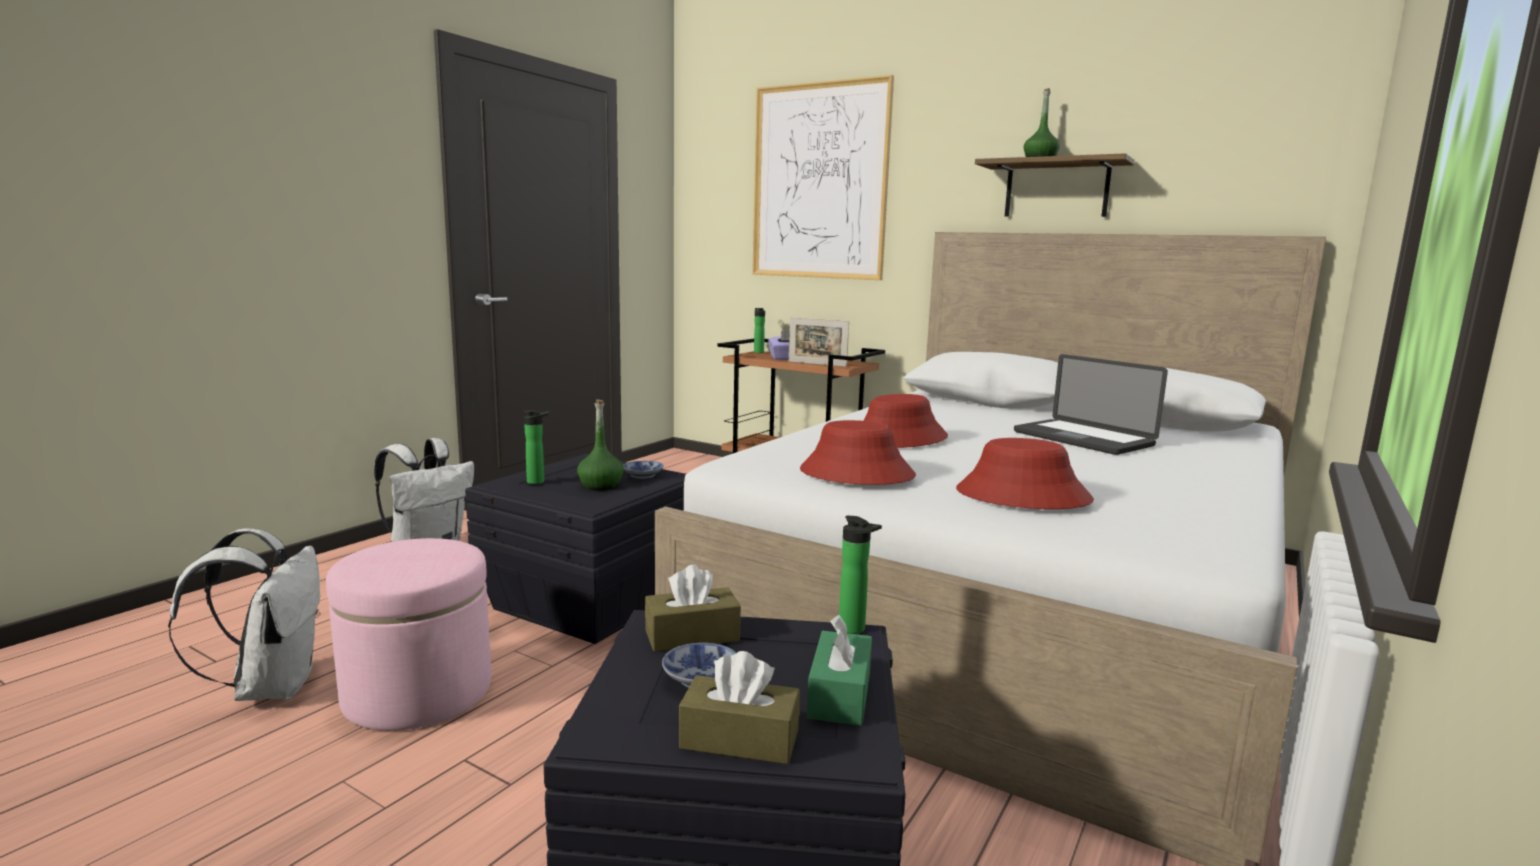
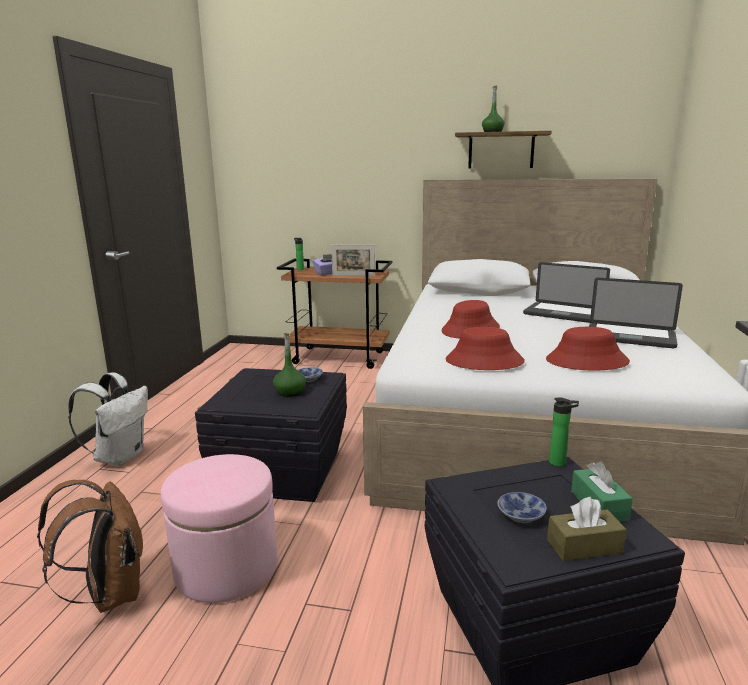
camera: 20 degrees left, 5 degrees up
white backpack [168,528,321,701] -> brown backpack [37,480,143,613]
bottle [524,410,549,484] -> none
brown tissue box [645,564,741,652] -> none
picture [752,75,894,280] -> none
none -> laptop [589,278,683,348]

